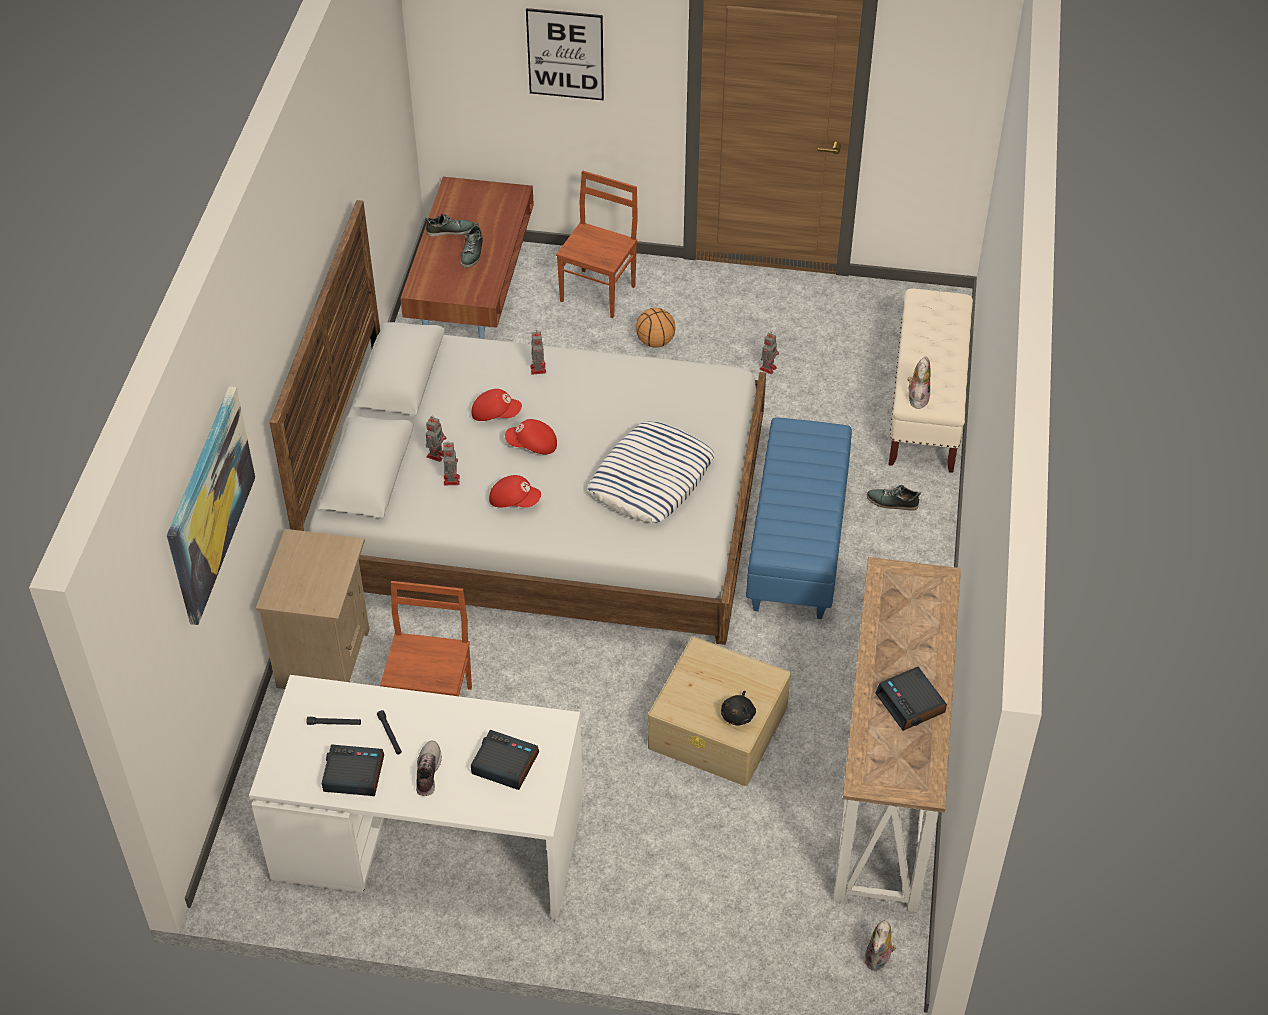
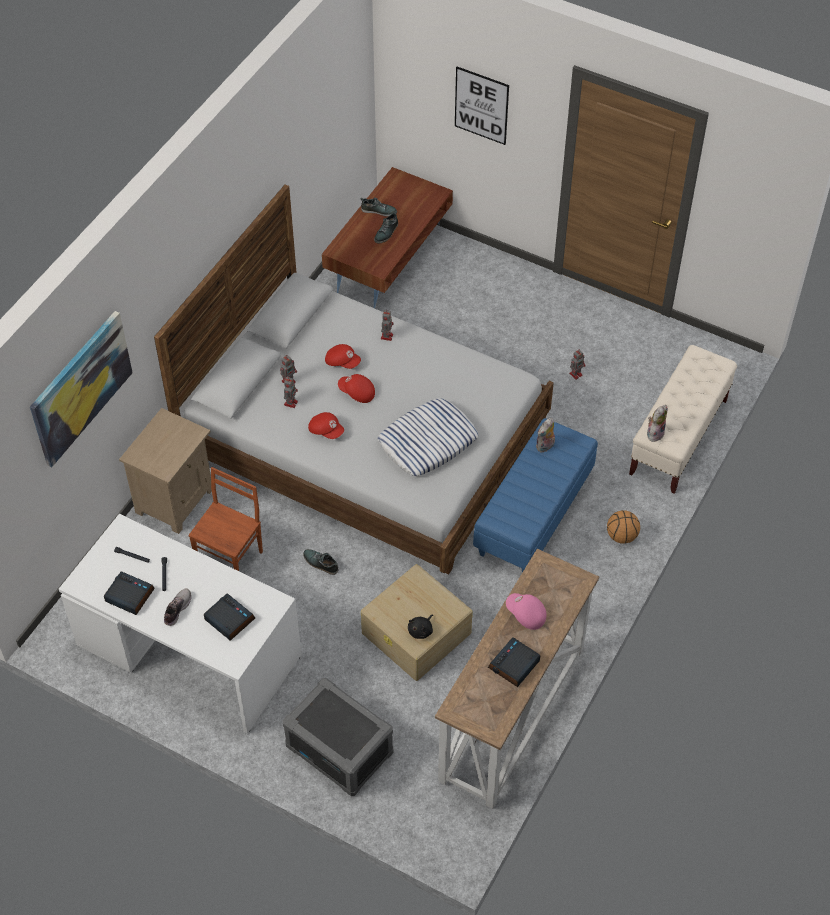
camera: 20 degrees right, 5 degrees up
brown chair [556,170,638,318] -> none
basketball [636,308,676,348] -> basketball moved to [607,510,640,544]
plush toy [864,920,896,971] -> plush toy moved to [536,418,555,452]
shoe [867,485,921,511] -> shoe moved to [303,549,338,575]
alarm clock [876,667,947,731] -> alarm clock turned 45 degrees clockwise [488,637,540,687]
none -> grey storage box [283,678,394,796]
none -> pink cap [506,593,547,630]

